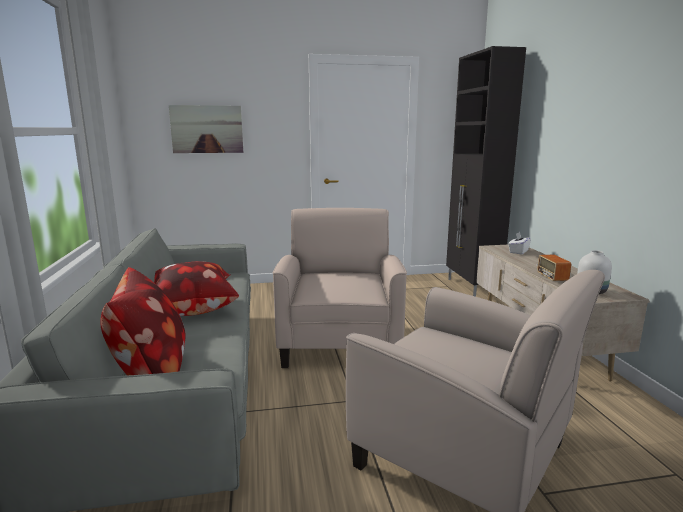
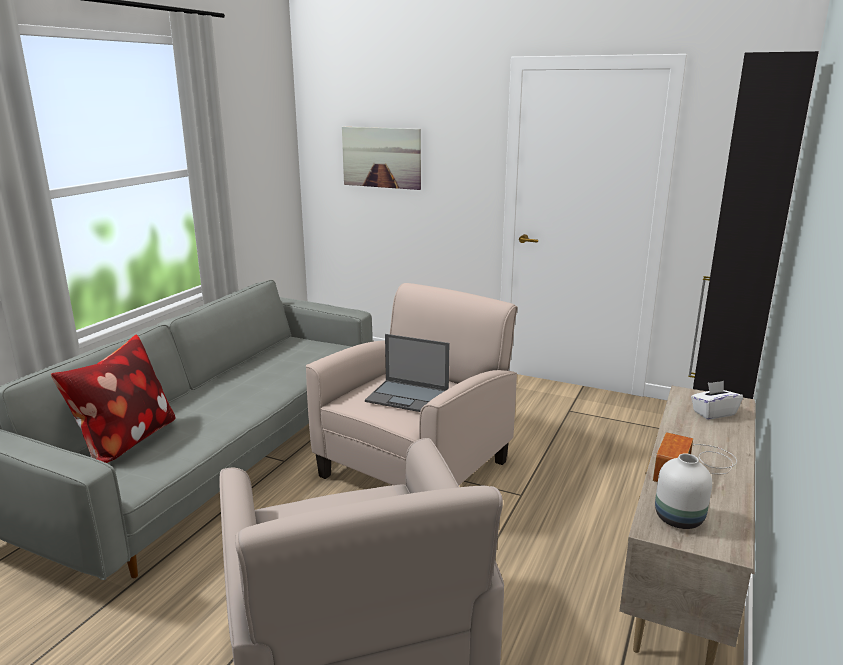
camera: 35 degrees right, 5 degrees up
pillow [154,261,239,316] -> none
none -> laptop [365,334,449,412]

